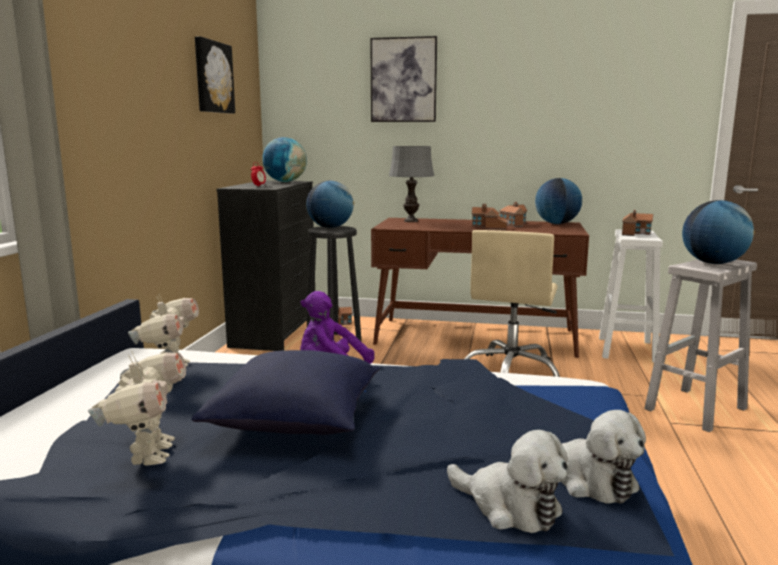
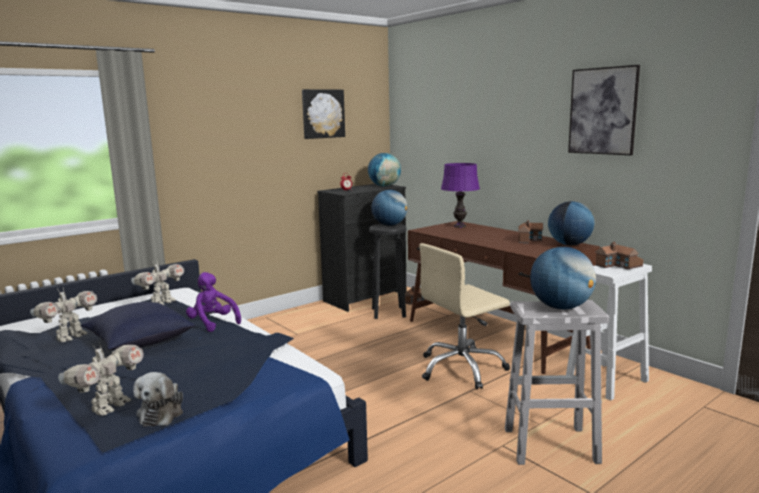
camera: 40 degrees right, 0 degrees up
picture [370,36,437,122] -> picture moved to [568,65,640,155]
grey table lamp [389,146,434,222] -> purple table lamp [441,163,480,228]
plush toy [447,430,568,533] -> toy robot [58,342,144,416]
toy house [472,203,507,230] -> none

